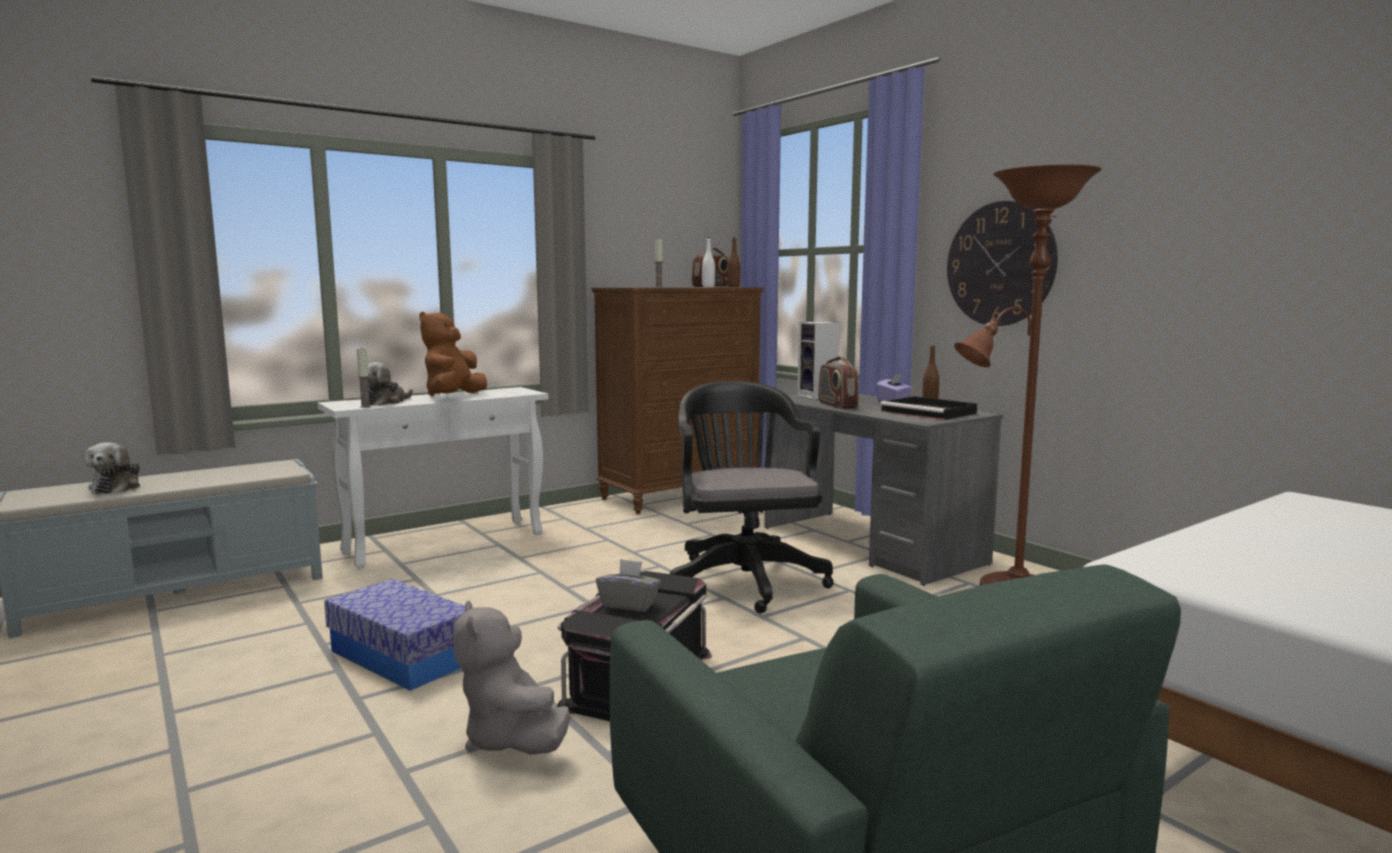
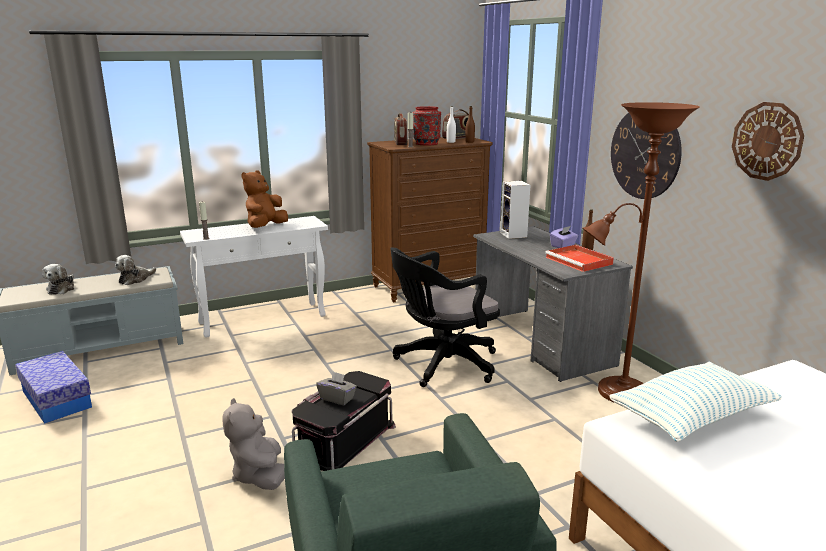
camera: 10 degrees right, 10 degrees up
storage box [324,579,465,691] -> storage box moved to [15,351,92,424]
plush toy [368,362,413,406] -> plush toy moved to [115,255,156,285]
black office chair [670,381,834,613] -> black office chair turned 120 degrees counterclockwise [390,248,500,387]
radio [818,356,859,409] -> radio moved to [394,113,407,145]
black tray [880,396,977,420] -> red tray [545,245,614,272]
none -> red vase [413,106,441,146]
none -> pillow [609,362,782,442]
none -> wall clock [732,102,804,181]

